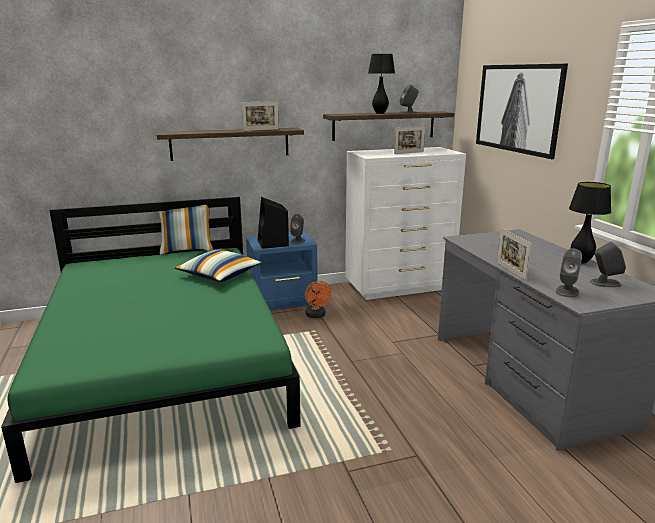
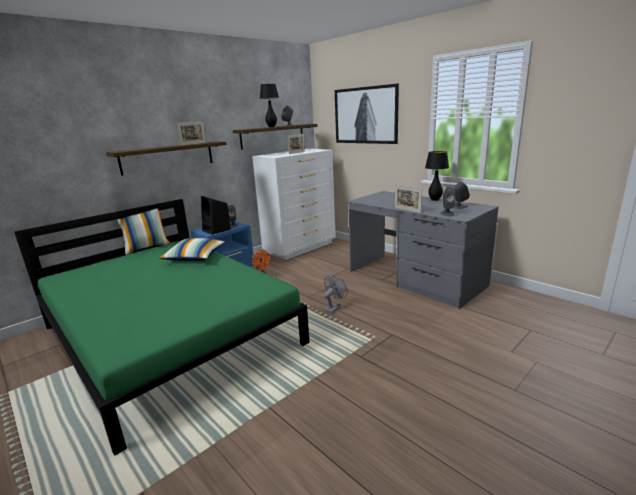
camera: 25 degrees left, 0 degrees up
none -> grey fan [324,274,348,313]

